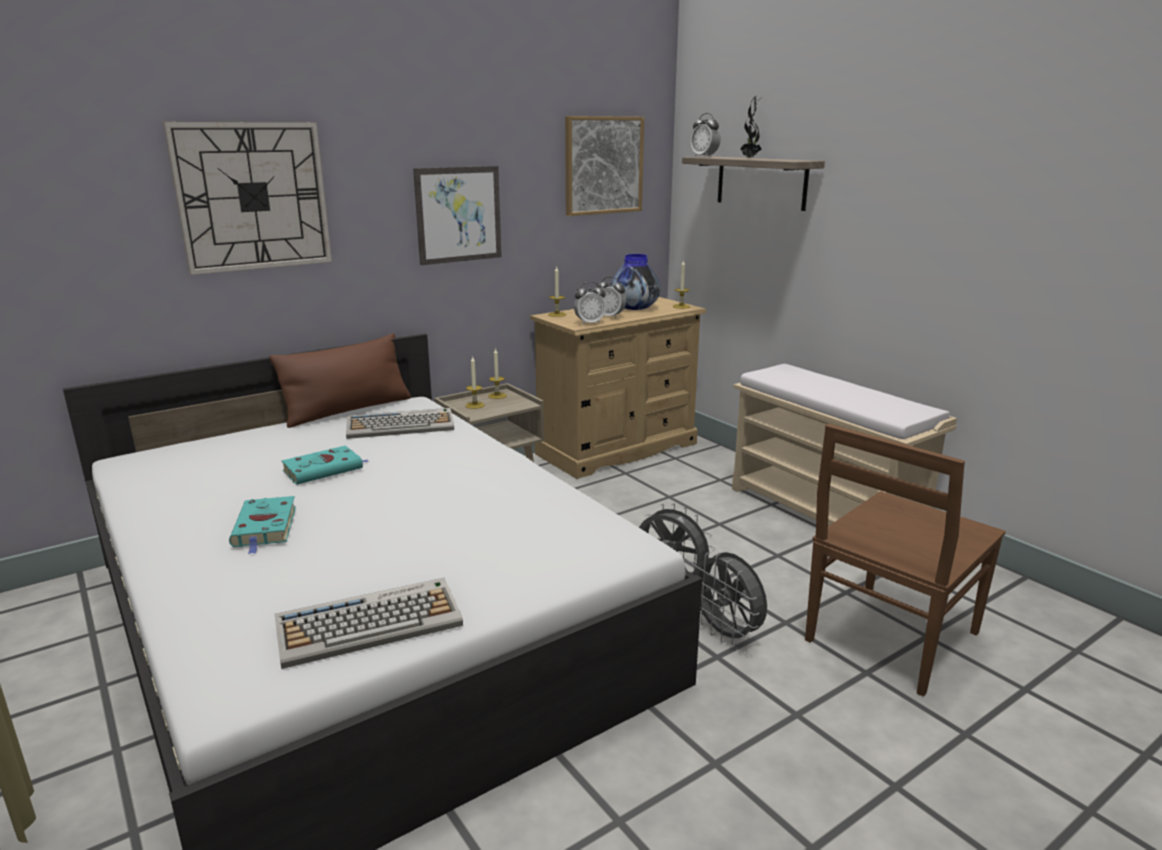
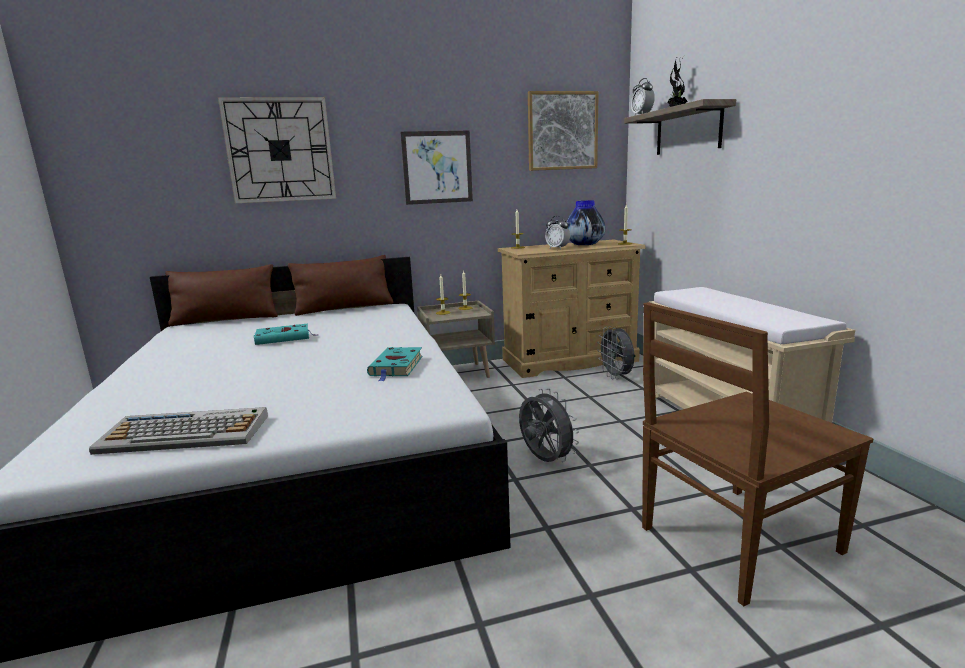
camera: 20 degrees right, 5 degrees down
turquoise book [229,496,296,554] -> turquoise book moved to [367,347,423,381]
keyboard [346,408,454,439] -> none
alarm clock [574,282,606,325] -> none
grey fan [690,552,767,645] -> grey fan moved to [597,326,634,379]
none -> brown pillow [165,264,278,326]

